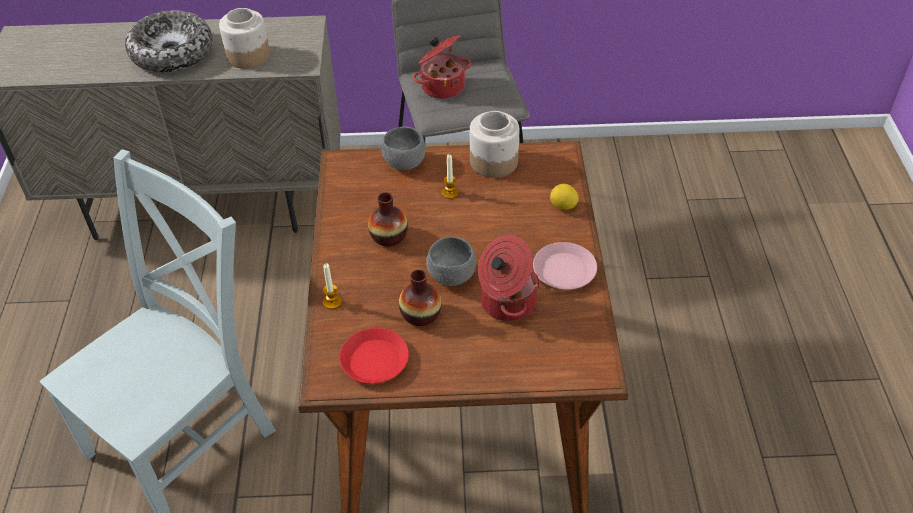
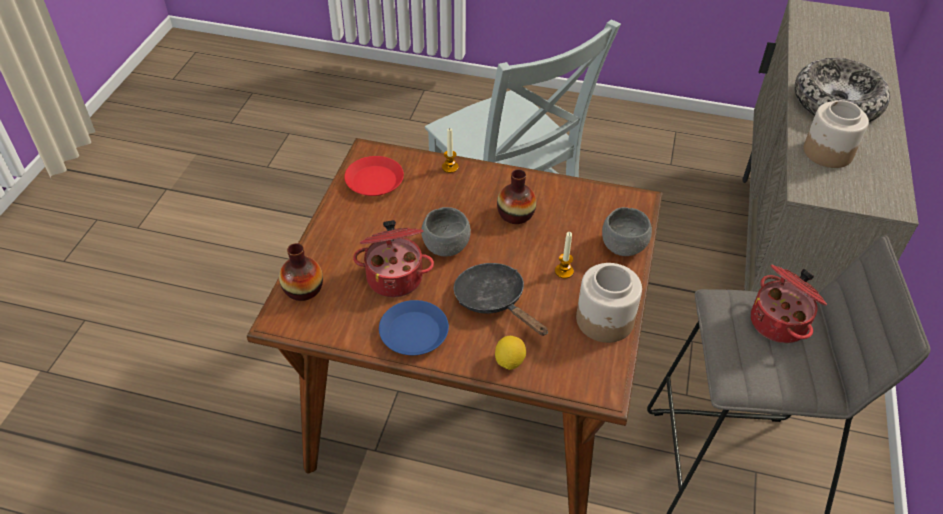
camera: 105 degrees right, 0 degrees up
vase [399,270,442,326] -> vase moved to [279,243,323,301]
pink plate [533,242,597,290] -> blue plate [379,300,449,355]
none -> black frying pan [453,263,548,336]

